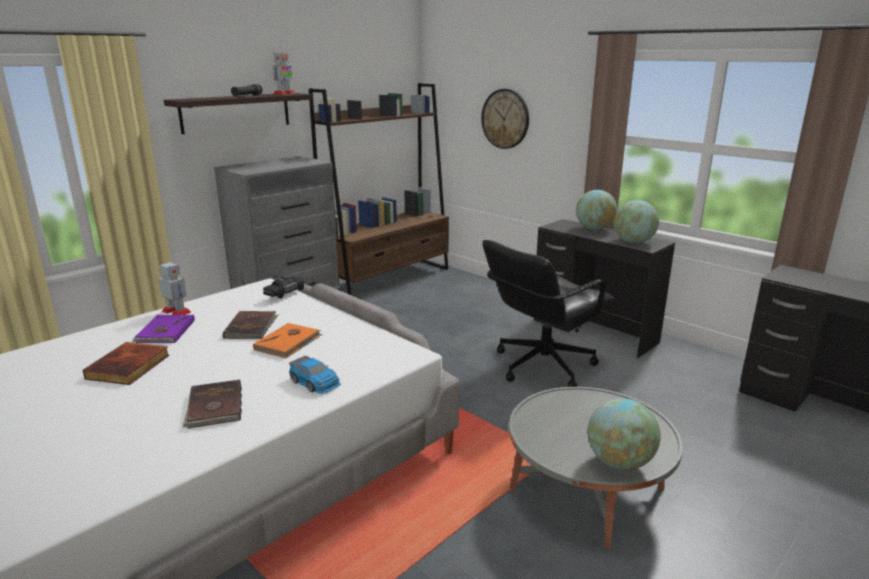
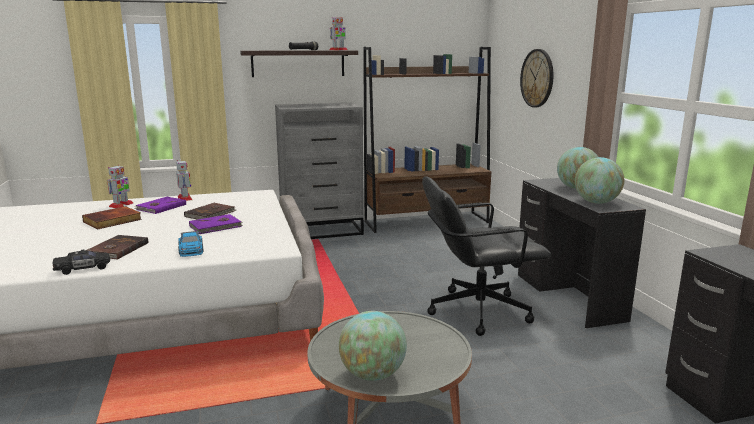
camera: 30 degrees right, 5 degrees down
orange book [253,323,323,358] -> purple book [189,214,243,234]
black toy car [263,276,304,299] -> black toy car moved to [52,249,110,275]
none -> toy robot [107,165,133,208]

